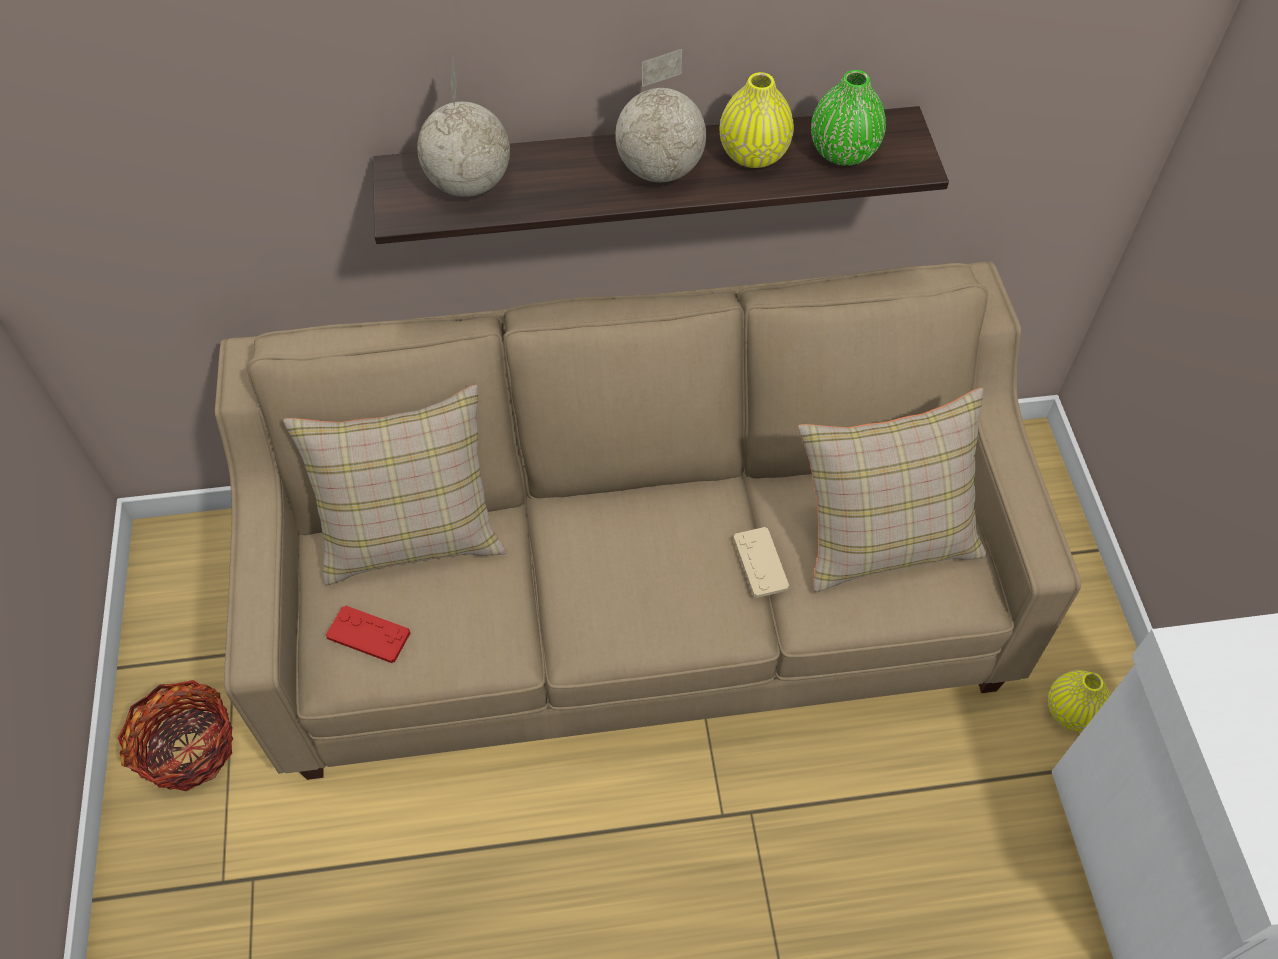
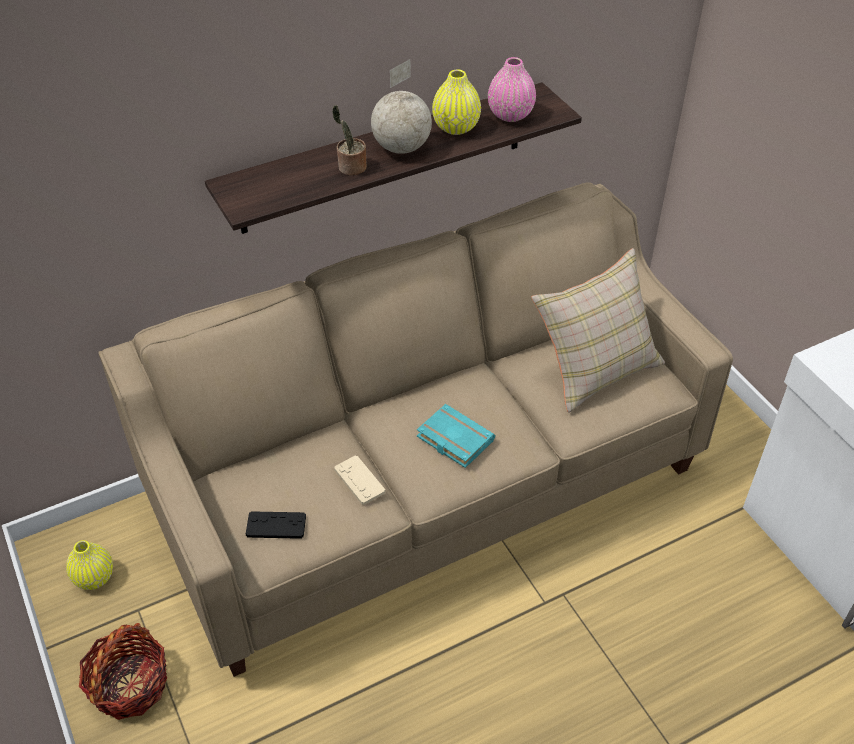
camera: 20 degrees left, 10 degrees down
beige pillow [283,384,507,586] -> none
red game controller [326,605,410,663] -> black game controller [246,511,306,539]
globe [417,58,510,197] -> none
beige game controller [733,527,789,598] -> beige game controller moved to [334,455,386,505]
green vase [811,70,886,166] -> pink vase [488,57,536,122]
yellow vase [1048,670,1110,731] -> yellow vase moved to [66,540,113,590]
none -> potted plant [332,105,367,175]
none -> turquoise book [417,404,495,468]

